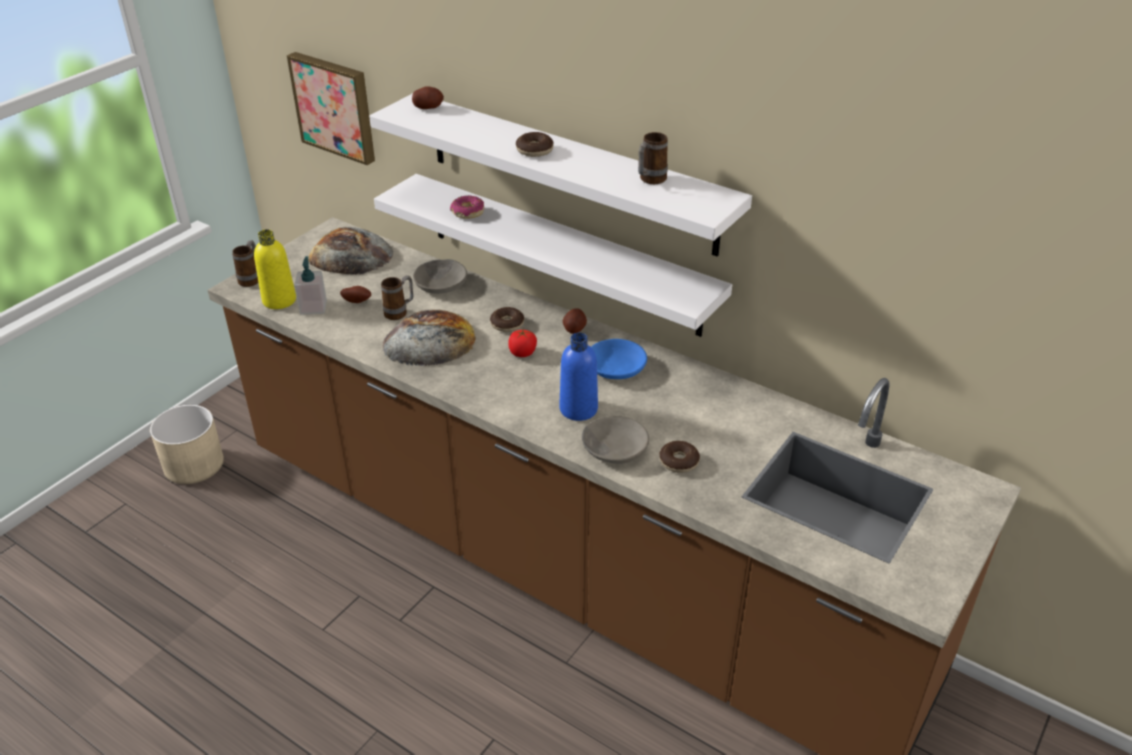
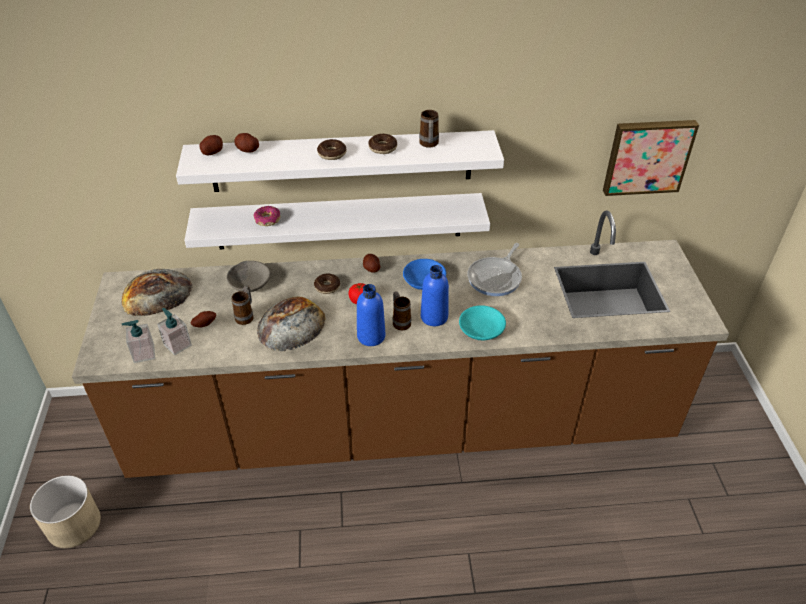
camera: 40 degrees left, 5 degrees up
mug [232,241,258,287] -> mug moved to [392,291,411,330]
yellow bottle [254,229,296,309] -> soap dispenser [122,320,155,363]
picture [287,52,375,165] -> picture moved to [603,120,699,196]
grey bowl [582,416,649,464] -> turquoise bowl [459,305,506,341]
donut [660,441,700,473] -> donut moved to [368,134,397,154]
none -> potato [234,133,259,153]
none -> blue bottle [357,284,385,346]
none -> frying pan [468,243,522,296]

